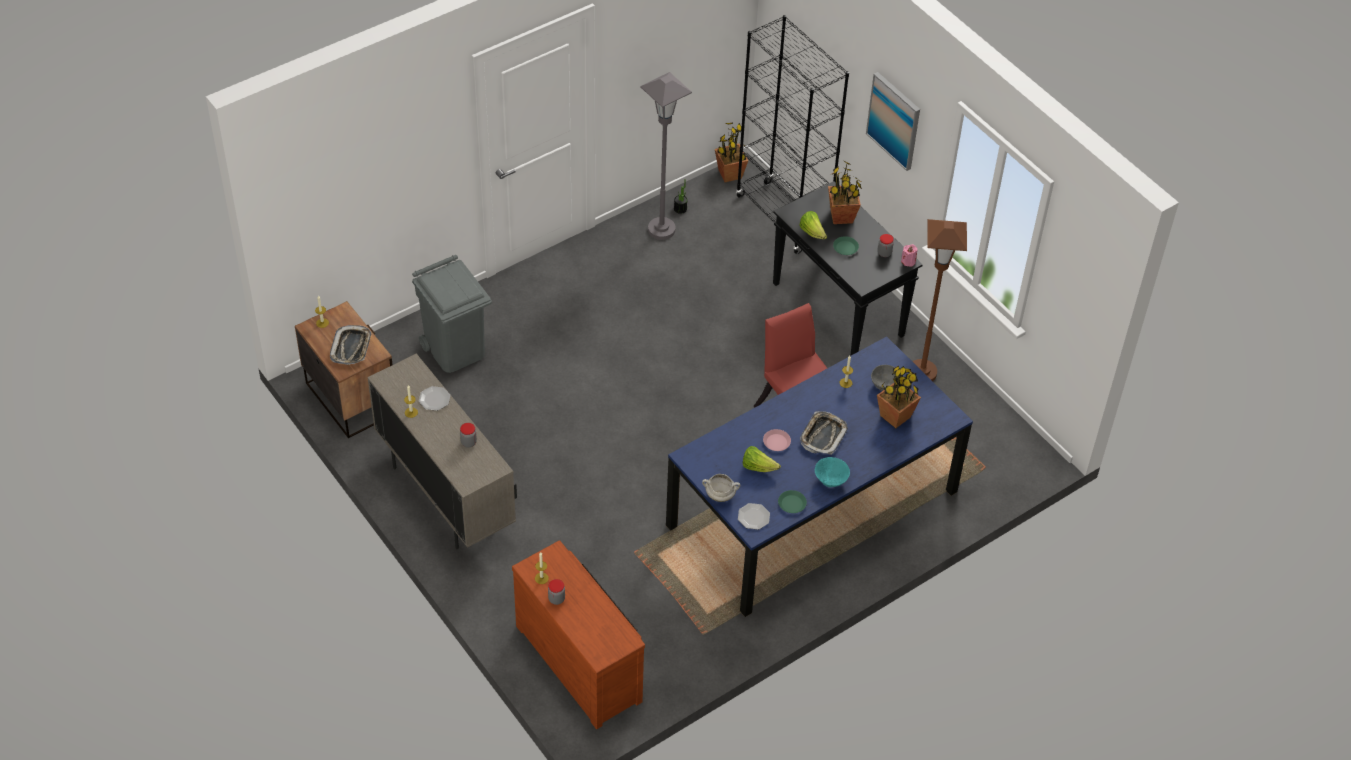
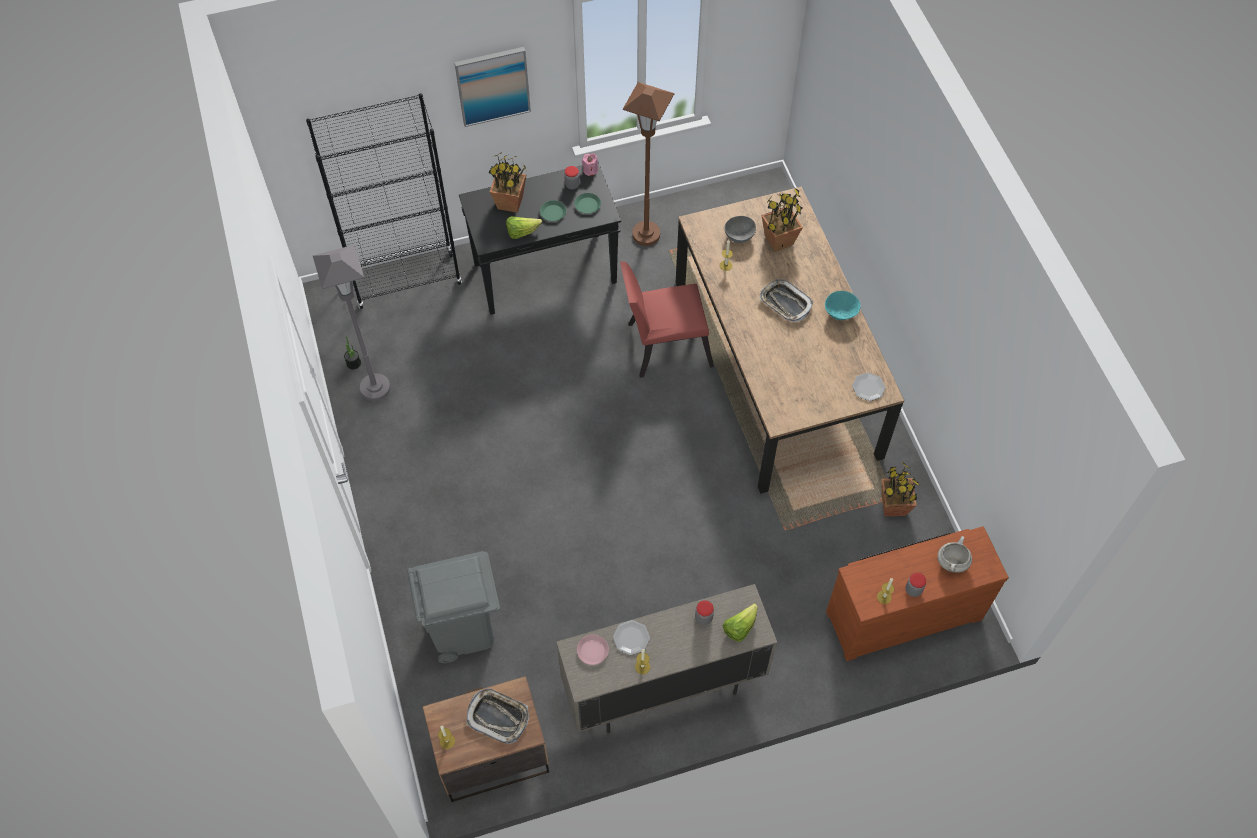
camera: 70 degrees left, 10 degrees up
blue dining table [666,336,973,617] -> brown dining table [676,187,905,494]
white cooking pot [702,474,740,502] -> white cooking pot moved to [938,536,972,573]
potted plant [715,123,748,182] -> potted plant moved to [882,462,920,516]
lettuce [743,446,781,472] -> lettuce moved to [723,603,758,642]
pink plate [763,429,791,451] -> pink plate moved to [577,635,609,665]
green plate [778,490,807,513] -> green plate moved to [575,193,601,214]

